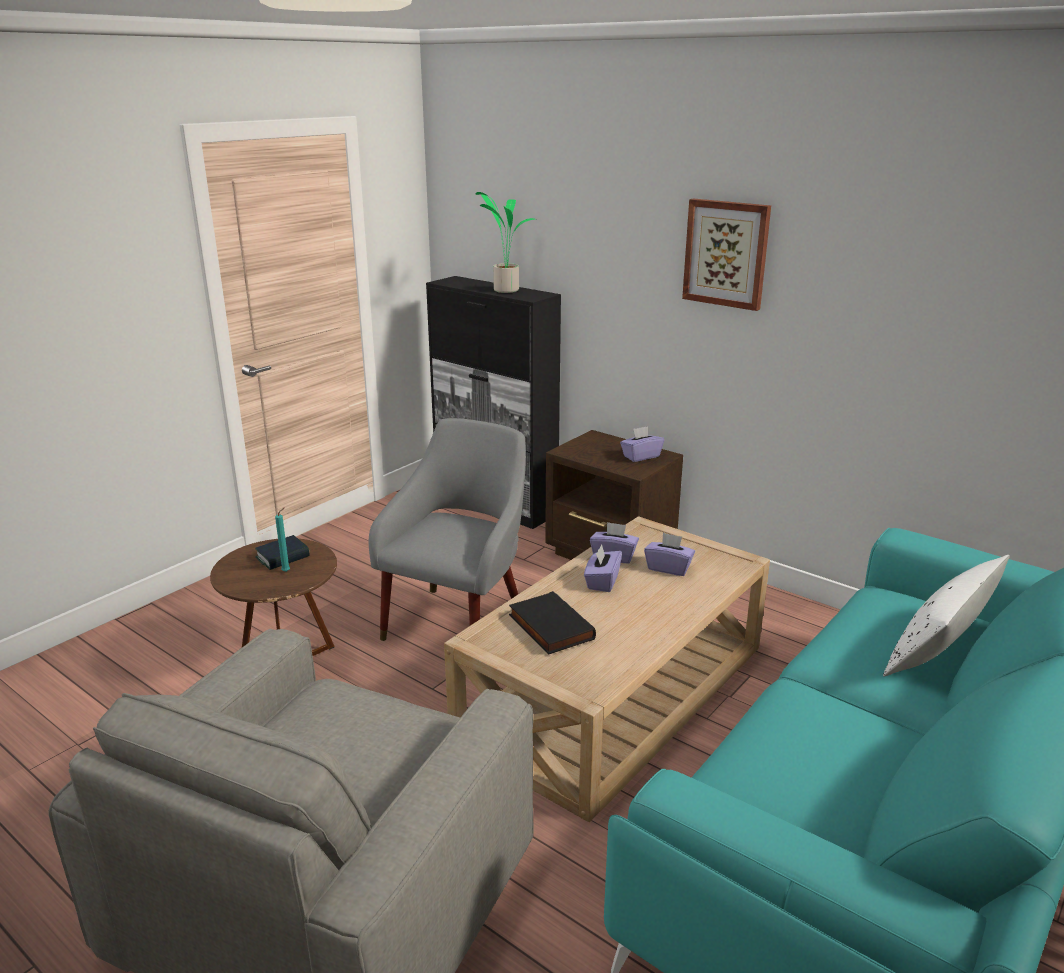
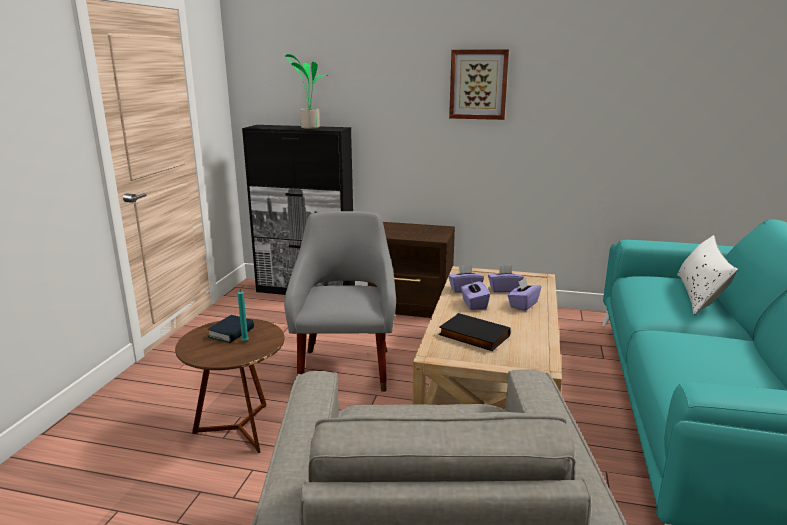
camera: 25 degrees left, 5 degrees down
purple tissue box [620,426,664,462] -> purple tissue box moved to [508,278,541,311]

